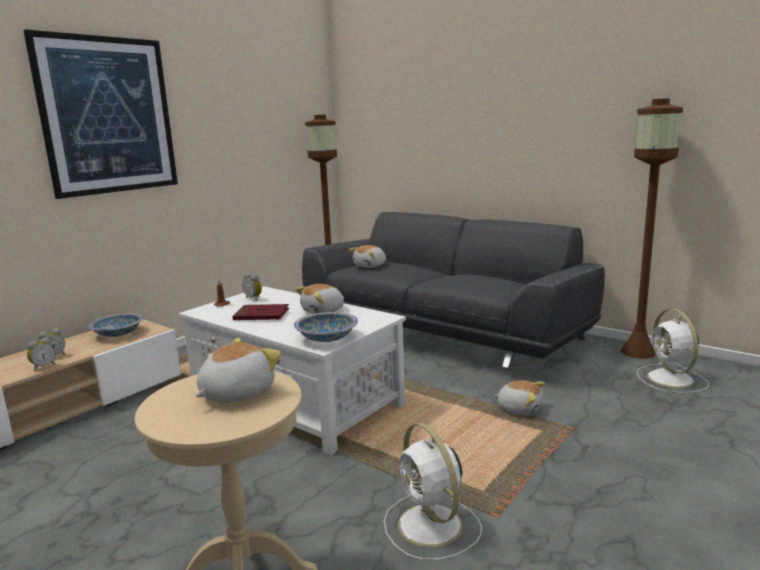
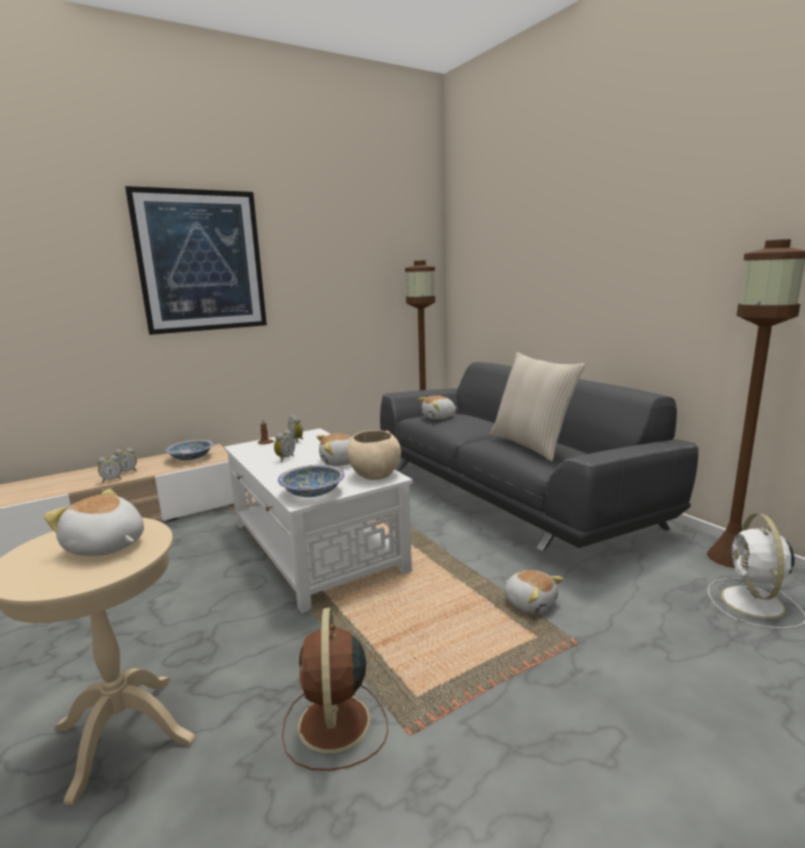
camera: 20 degrees right, 0 degrees up
plush toy [195,338,281,403] -> plush toy turned 120 degrees counterclockwise [44,489,144,556]
red book [232,304,289,320] -> alarm clock [274,430,295,462]
white fan [384,423,482,560] -> brown fan [282,608,388,771]
none -> beige bowl [347,430,401,480]
none -> beige pillow [490,352,585,461]

